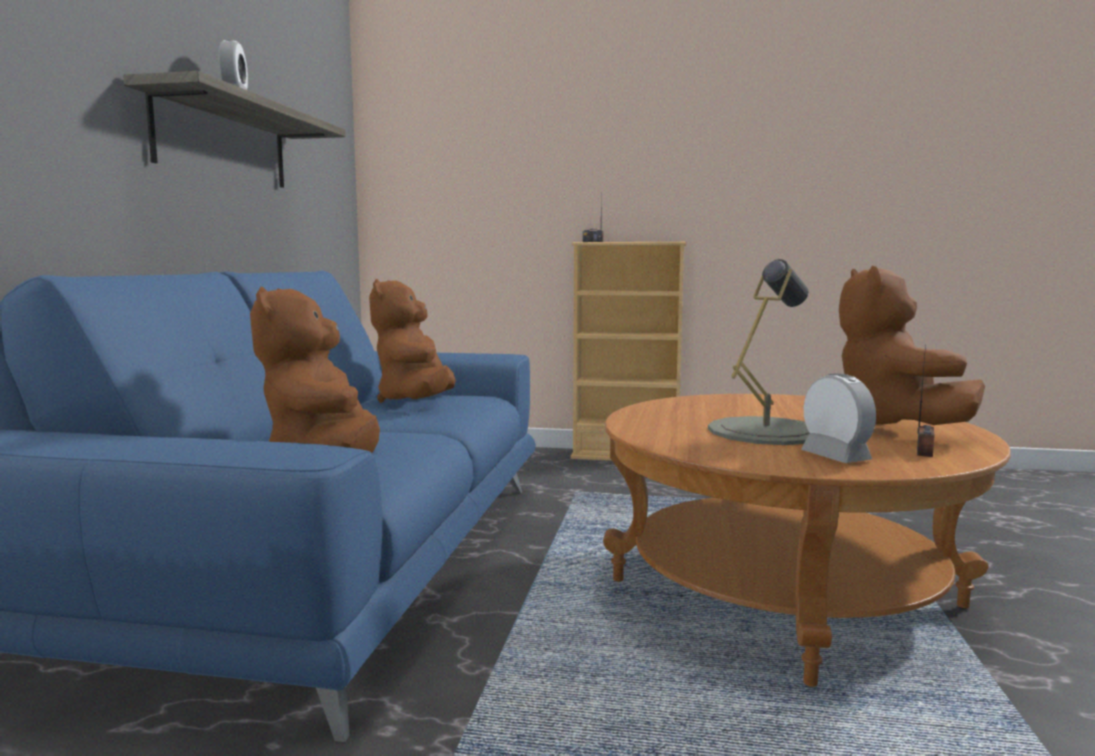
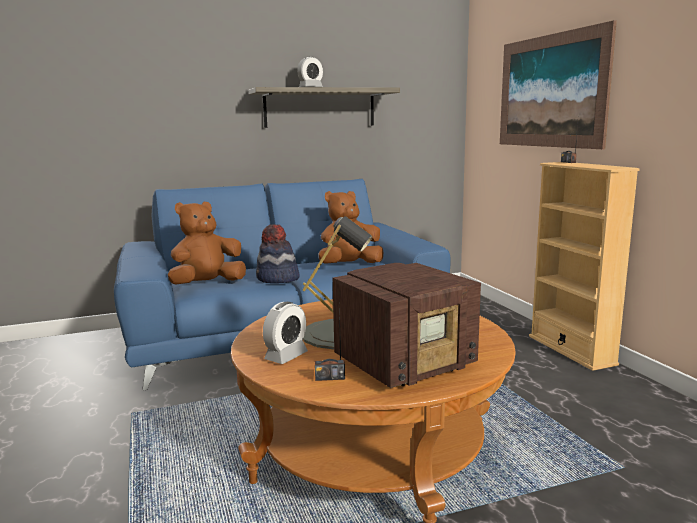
camera: 60 degrees right, 5 degrees up
brown plush toy [839,266,985,425] -> radio [333,263,481,388]
none -> hat [256,224,299,283]
none -> picture [500,20,617,149]

